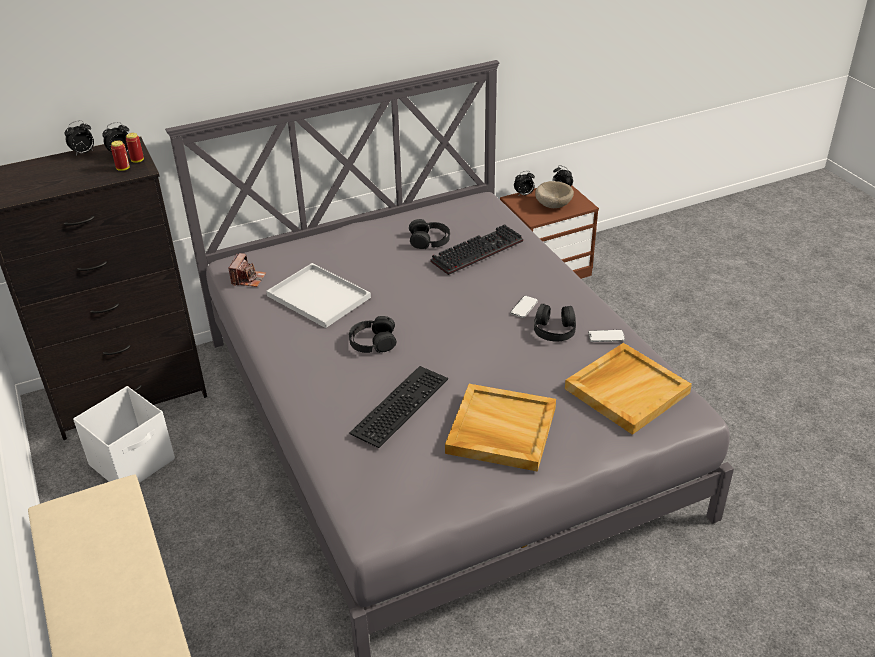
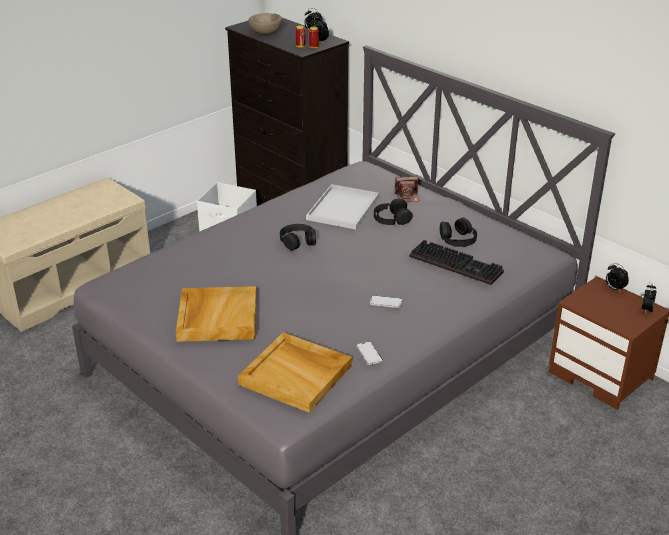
camera: 70 degrees right, 5 degrees down
camera [228,253,266,287] -> camera moved to [395,176,420,202]
keyboard [349,366,448,448] -> none
black headphones [534,303,576,341] -> black headphones moved to [374,199,413,225]
beige bowl [535,181,574,208] -> beige bowl moved to [248,13,282,35]

